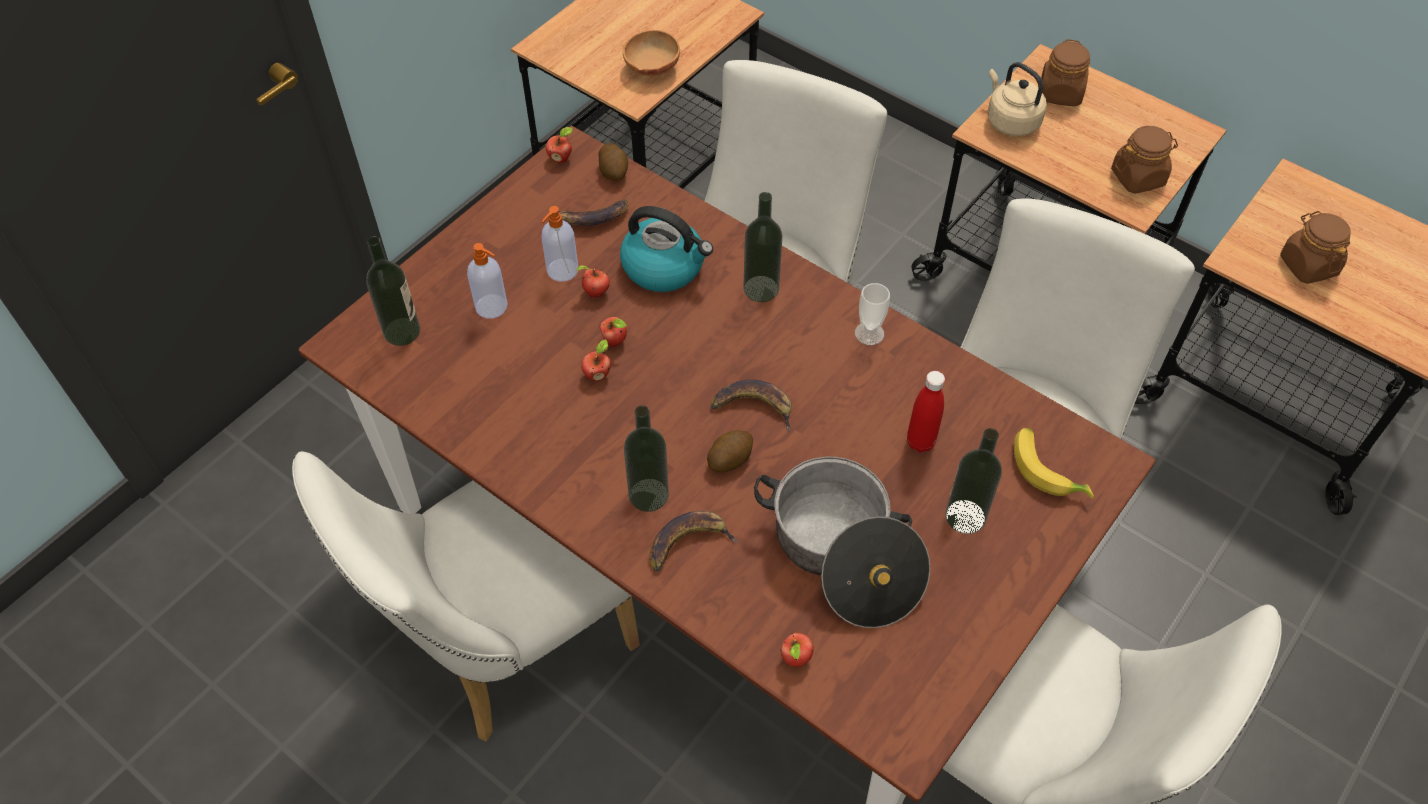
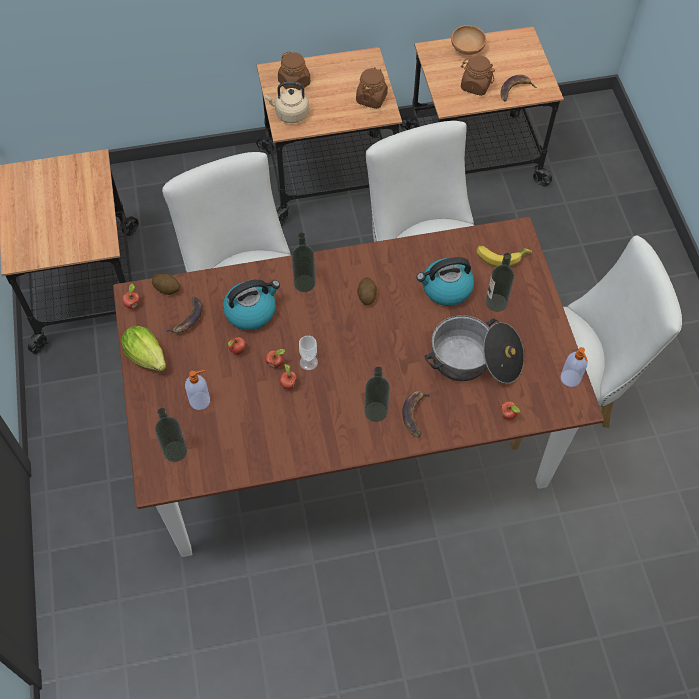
camera: 50 degrees left, 5 degrees up
white chair [292,451,640,741] -> none
soap dispenser [541,206,578,282] -> soap dispenser moved to [560,347,588,387]
brown bowl [623,30,680,76] -> brown bowl moved to [451,25,486,55]
potato [707,430,753,472] -> potato moved to [357,277,377,305]
banana [710,379,792,432] -> banana moved to [500,75,537,101]
cup [855,283,890,345] -> cup moved to [299,336,318,370]
red bottle [907,371,945,452] -> kettle [416,257,474,306]
none -> lettuce [121,326,166,371]

